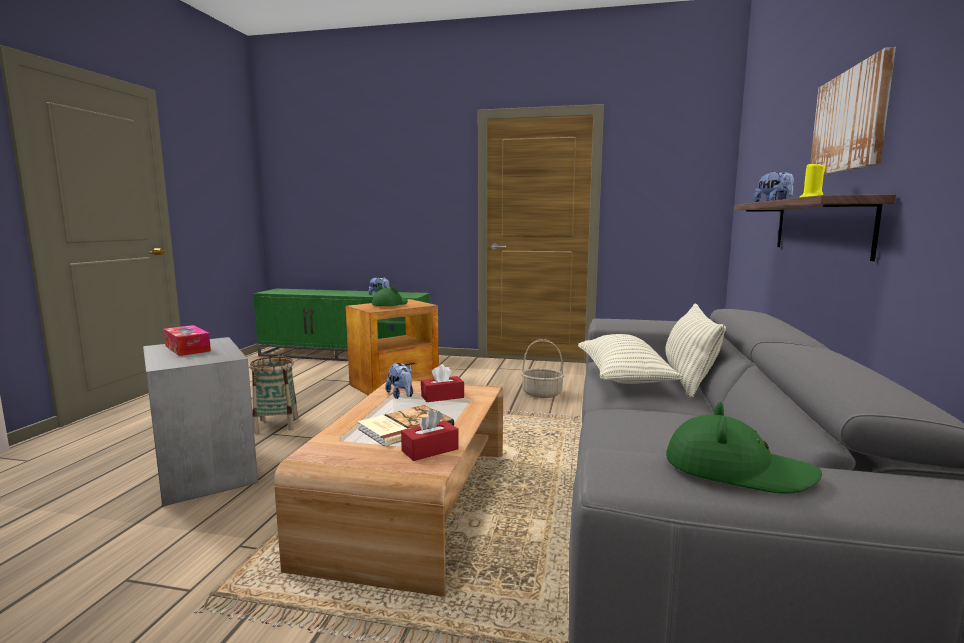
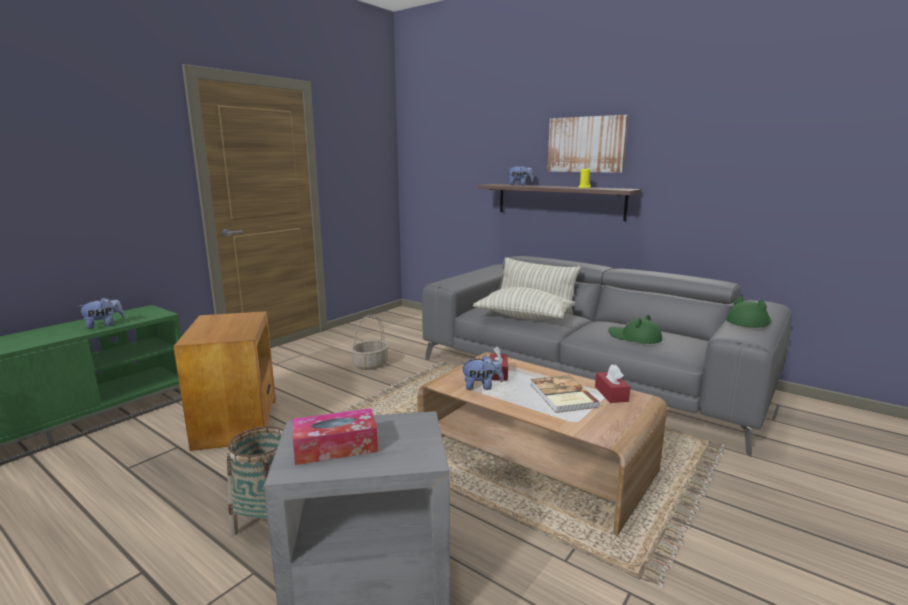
camera: 65 degrees left, 5 degrees up
green hat [372,285,408,306] -> green hat moved to [608,315,662,344]

